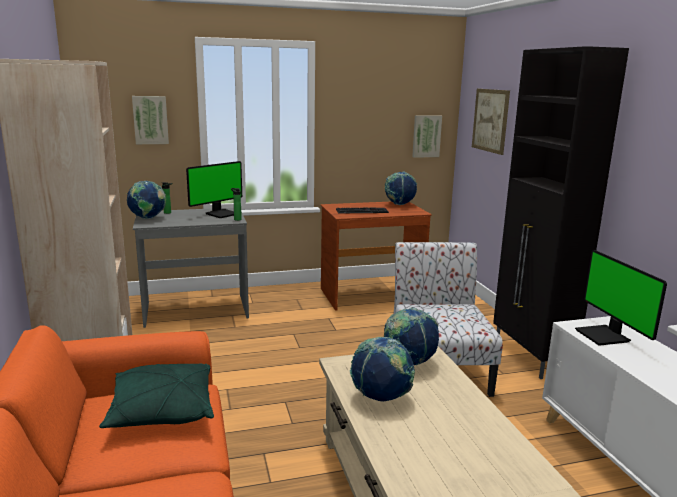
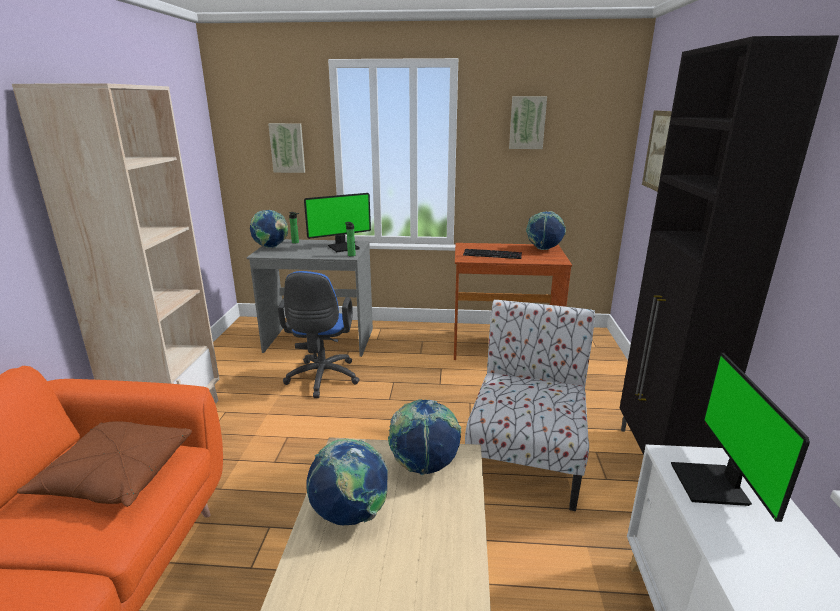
camera: 20 degrees right, 5 degrees up
green pillow [99,364,214,428] -> brown pillow [17,421,192,507]
picture [412,115,442,158] -> picture moved to [509,96,547,149]
none -> blue office chair [278,271,360,398]

